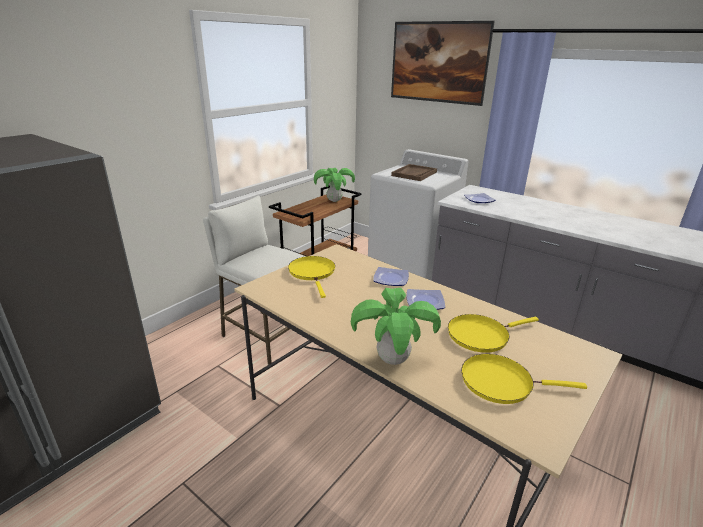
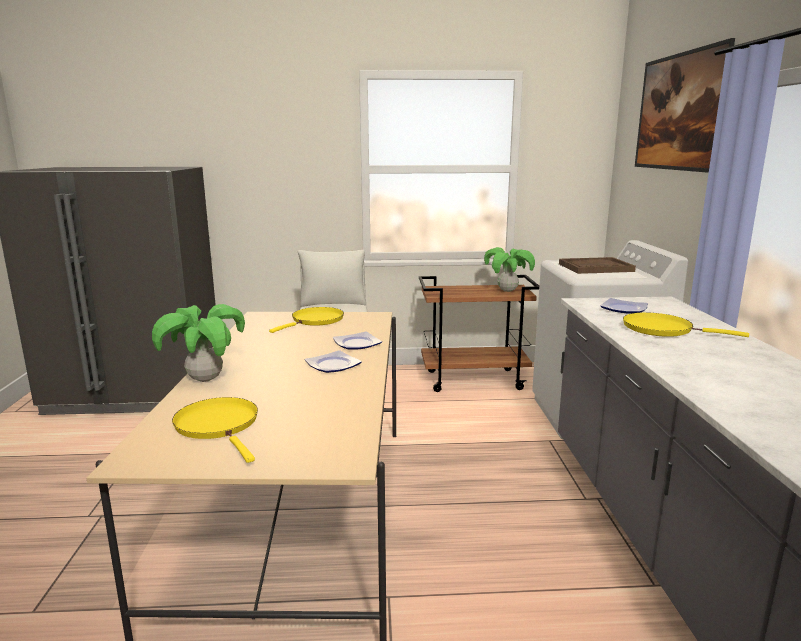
camera: 50 degrees right, 10 degrees down
yellow frying pan [448,314,539,353] -> yellow frying pan moved to [623,312,749,337]

